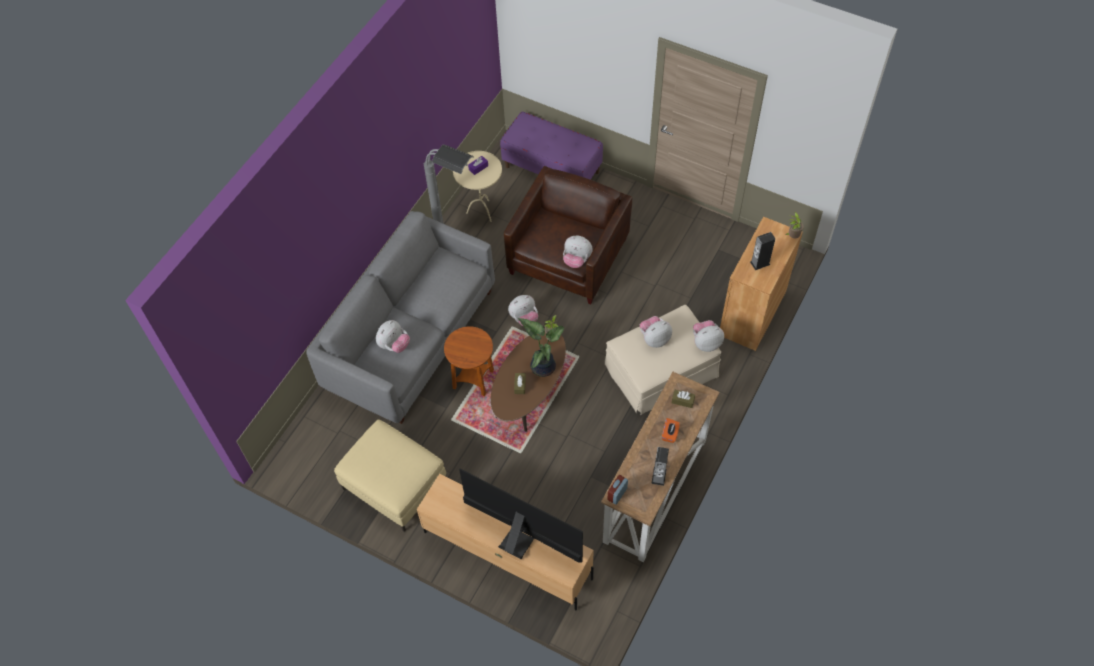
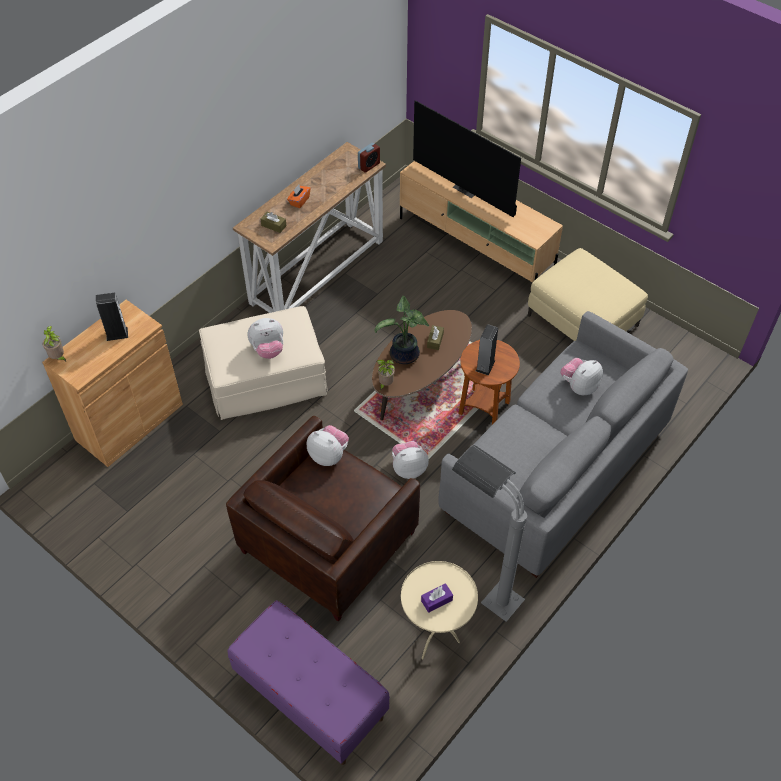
camera: 170 degrees left, 5 degrees down
speaker [651,447,669,486] -> speaker moved to [476,324,498,376]
plush toy [693,320,724,352] -> none

